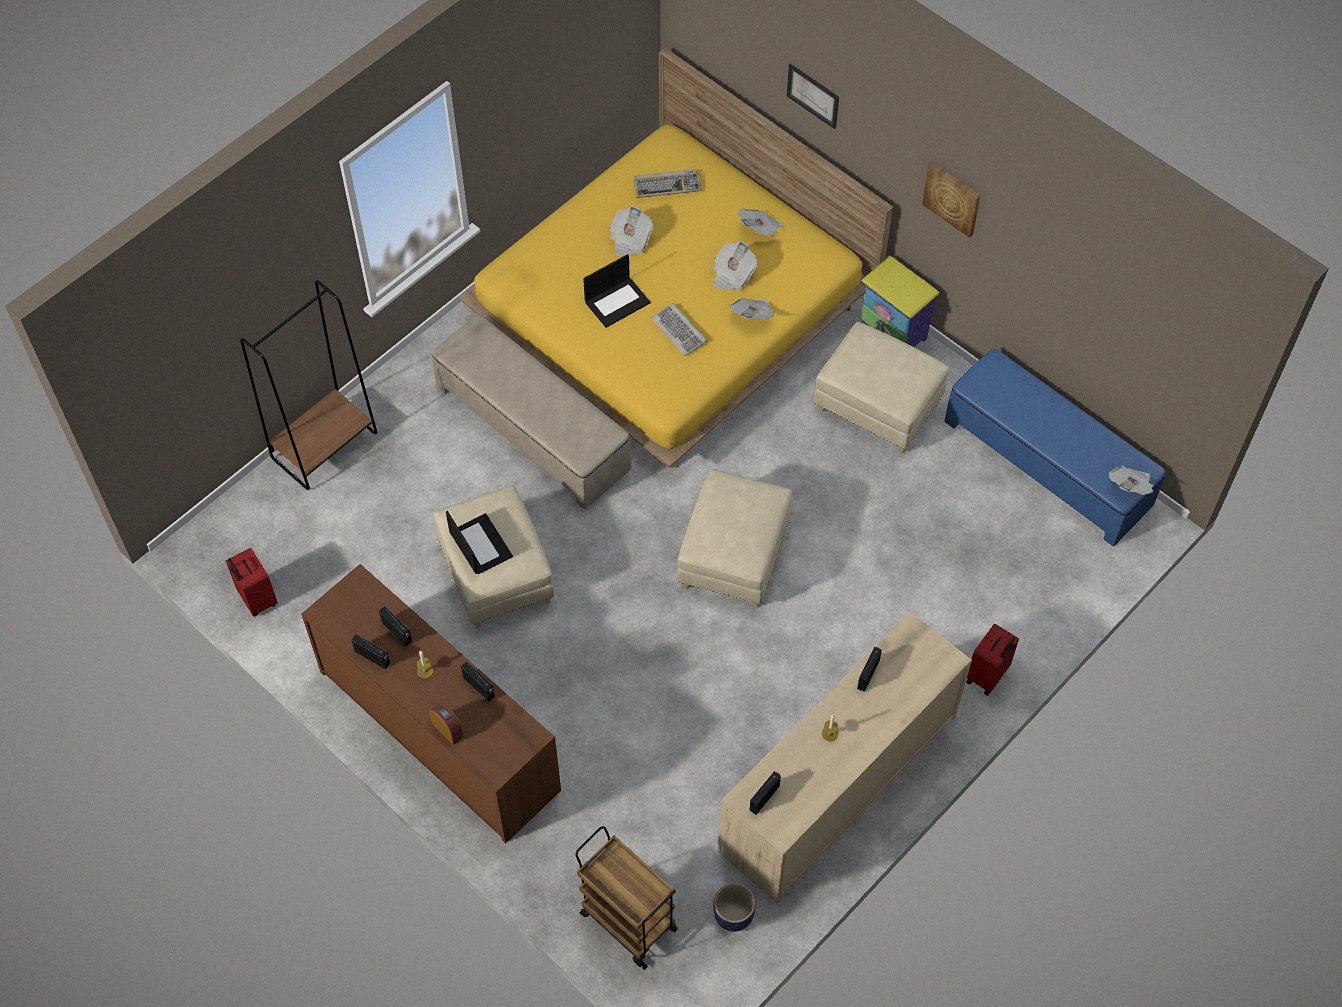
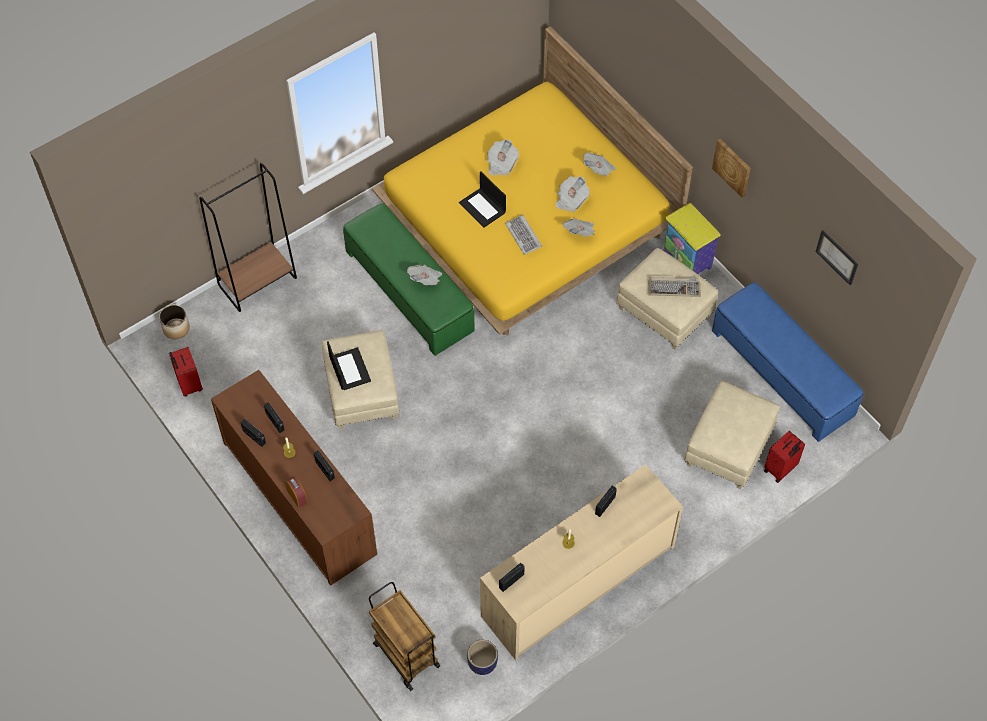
camera: 10 degrees right, 0 degrees up
beige bench [432,315,632,509] -> green bench [343,203,475,356]
laptop [583,254,650,328] -> laptop turned 75 degrees clockwise [459,172,506,227]
keyboard [633,169,702,198] -> keyboard moved to [648,277,701,297]
beige ottoman [677,469,792,608] -> beige ottoman moved to [684,381,780,489]
picture [787,64,839,129] -> picture moved to [815,230,858,286]
red suitcase [966,624,1019,695] -> red suitcase moved to [764,431,805,483]
newspaper [1108,466,1154,495] -> newspaper moved to [407,265,442,285]
none -> planter [159,305,190,339]

